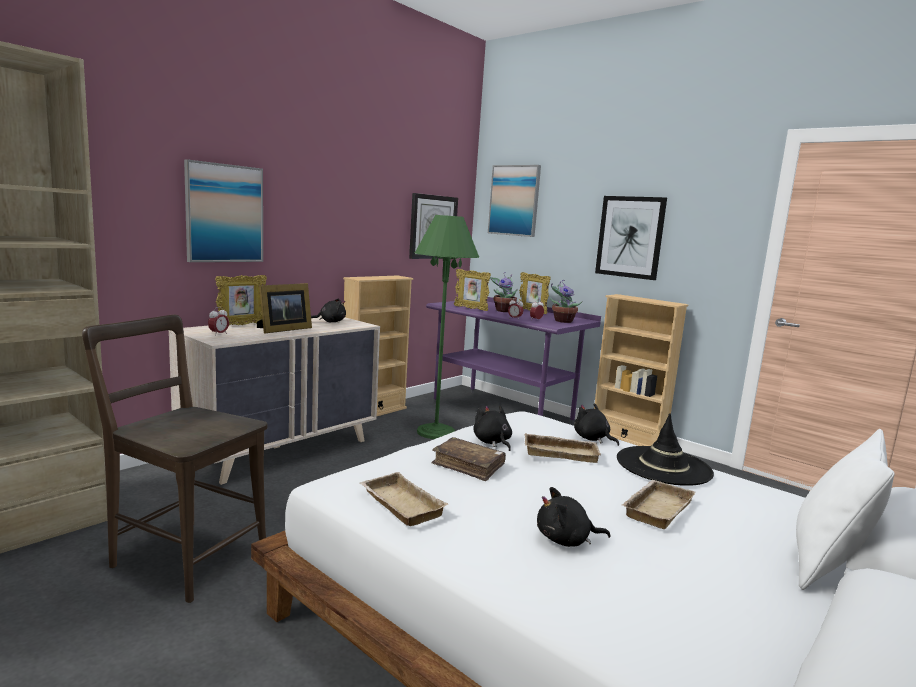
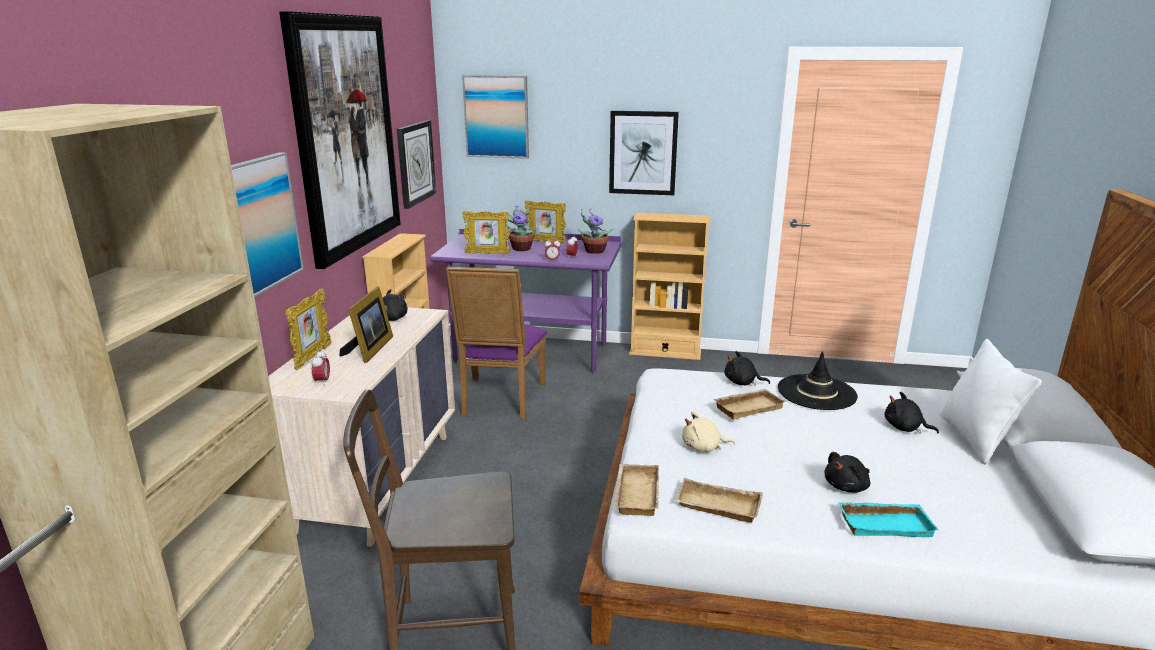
camera: 30 degrees left, 10 degrees up
green floor lamp [415,215,479,439] -> purple chair [446,267,547,419]
brown book [432,437,506,481] -> beige plush toy [682,411,735,452]
black plush toy [473,406,512,451] -> black plush toy moved to [885,392,939,434]
beige tray [623,480,696,529] -> beige tray moved to [615,464,659,516]
none -> picture [279,11,401,269]
none -> turquoise tray [838,502,939,537]

